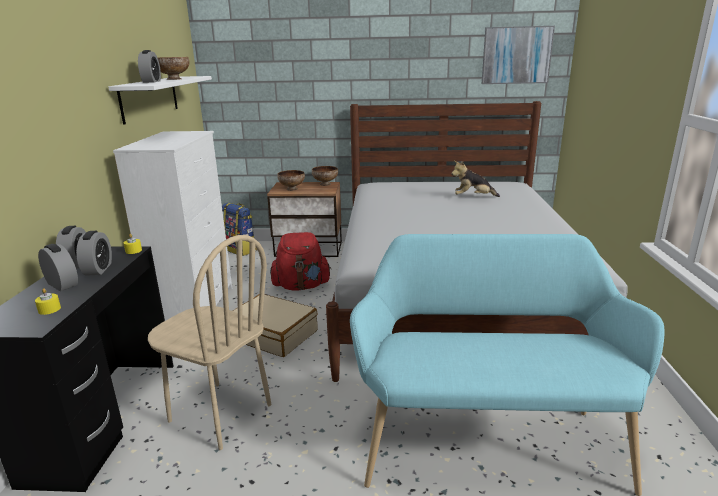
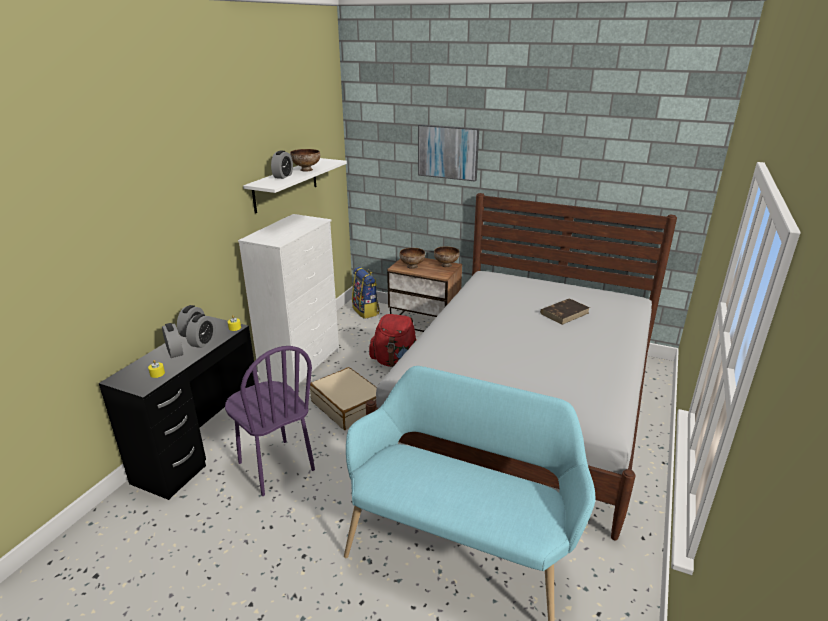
camera: 20 degrees right, 5 degrees up
beige chair [148,235,271,450] -> purple chair [225,346,315,496]
plush toy [451,161,500,197] -> brown book [540,299,590,325]
picture [482,26,555,84] -> picture moved to [418,124,479,182]

